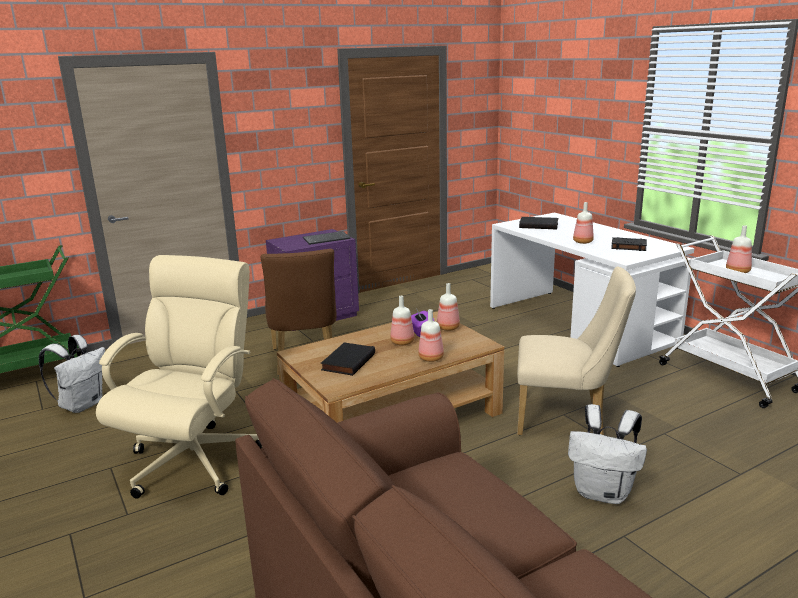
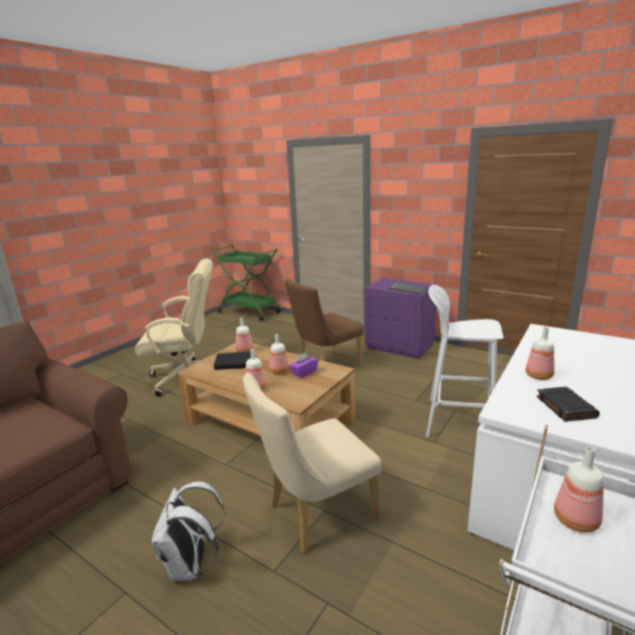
camera: 65 degrees right, 0 degrees up
white backpack [39,335,105,413] -> none
bottle [437,283,460,331] -> bottle moved to [236,318,253,352]
beige chair [517,267,636,435] -> beige chair turned 75 degrees clockwise [243,373,381,554]
black book [519,217,558,229] -> none
none -> white stool [426,285,504,437]

